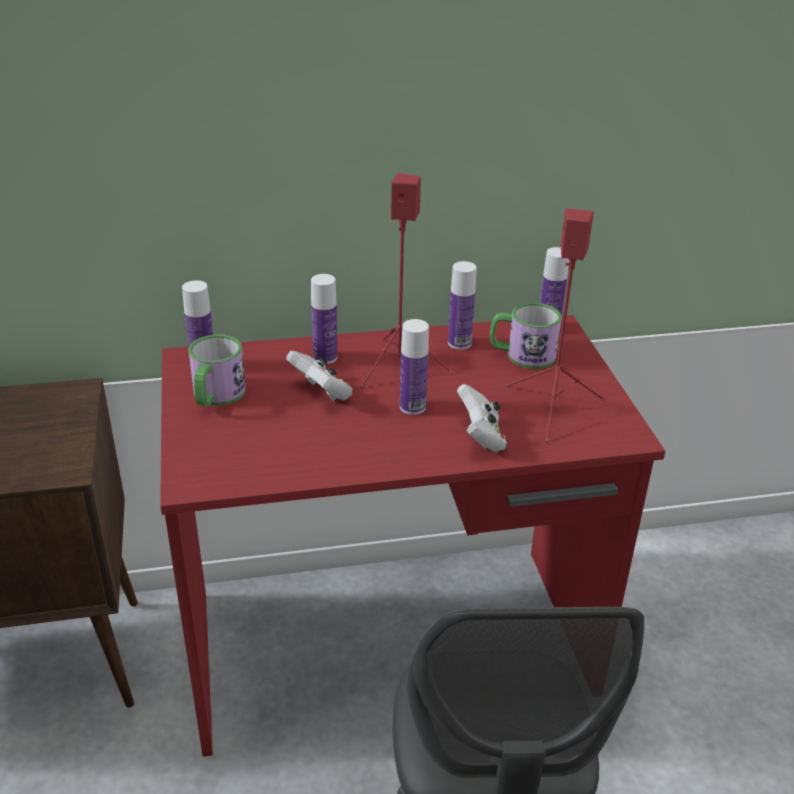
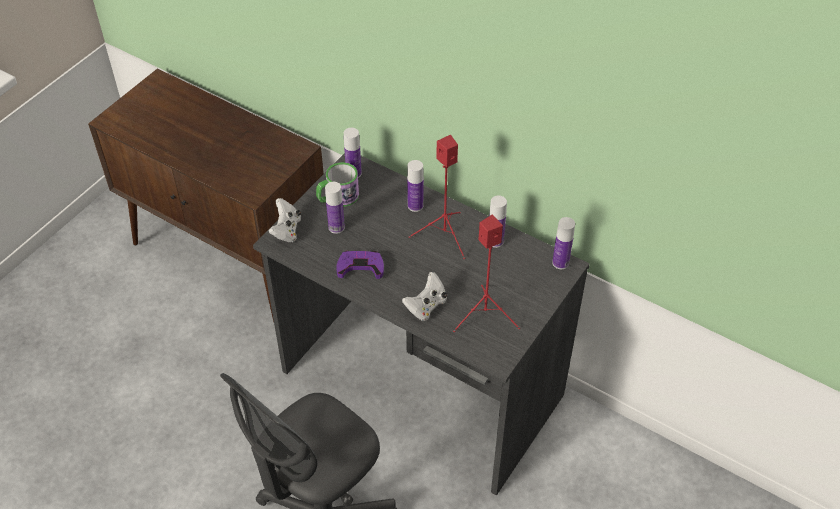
camera: 45 degrees right, 15 degrees up
red desk [160,315,665,757] -> grey desk [253,153,589,496]
white game controller [286,351,352,401] -> white game controller moved to [268,198,301,242]
bottle [400,319,429,415] -> bottle moved to [325,182,345,234]
mug [490,303,562,369] -> none
none -> purple game controller [336,251,384,279]

